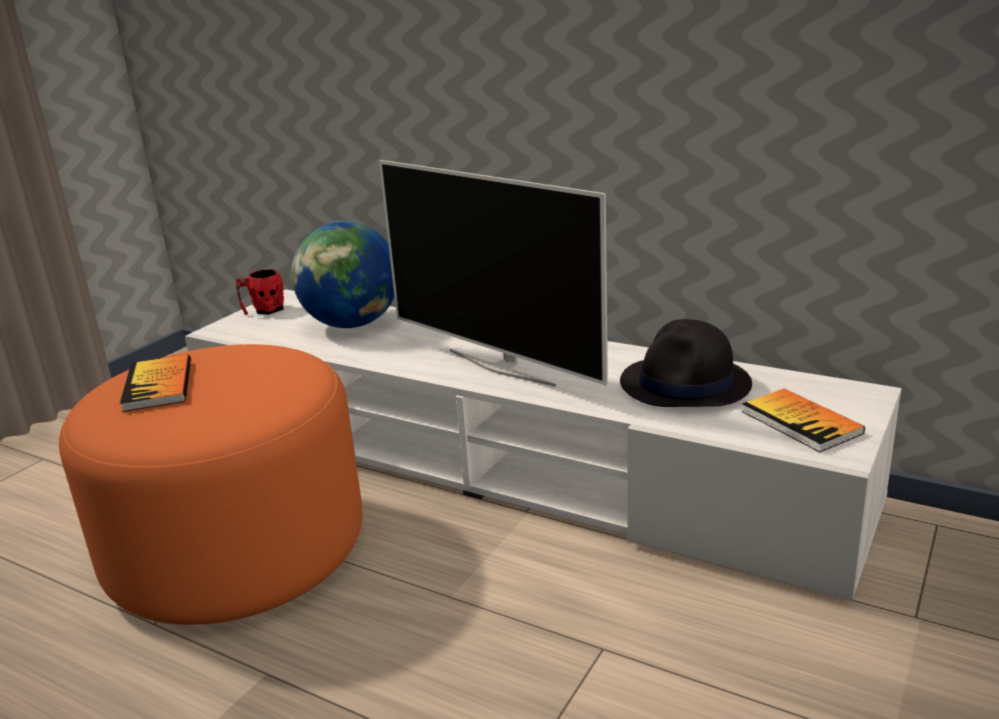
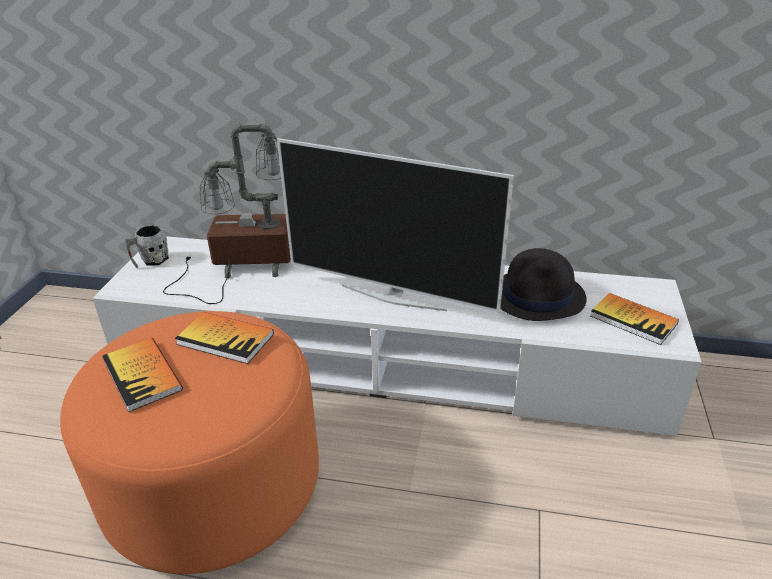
camera: 20 degrees left, 10 degrees up
red mug [235,269,284,315] -> grey mug [125,225,169,268]
globe [291,221,395,328] -> table lamp [163,124,291,304]
none -> book [175,312,274,364]

